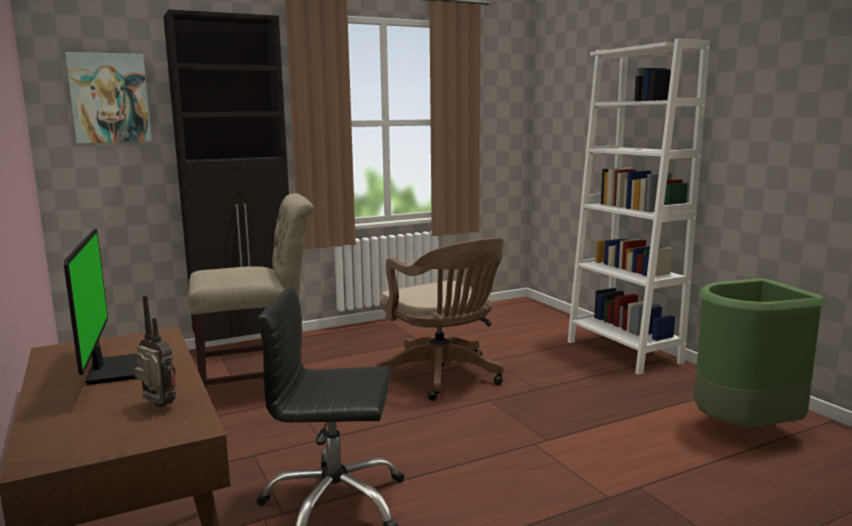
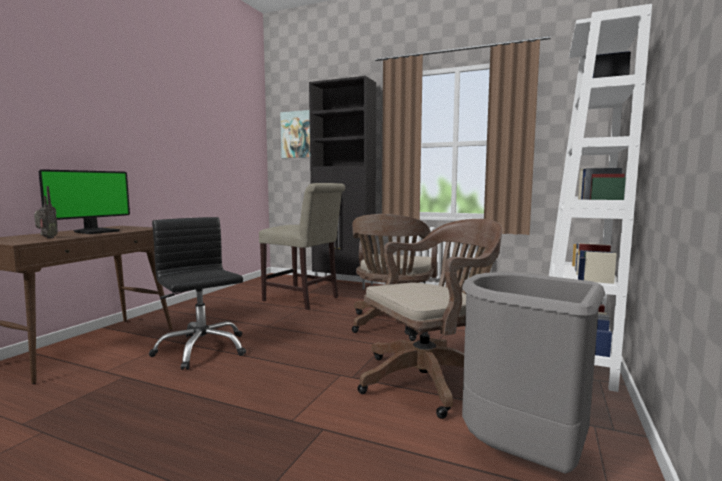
camera: 50 degrees right, 5 degrees down
green trash can [694,278,826,427] -> grey trash can [462,272,605,474]
none -> brown office chair [357,219,503,419]

